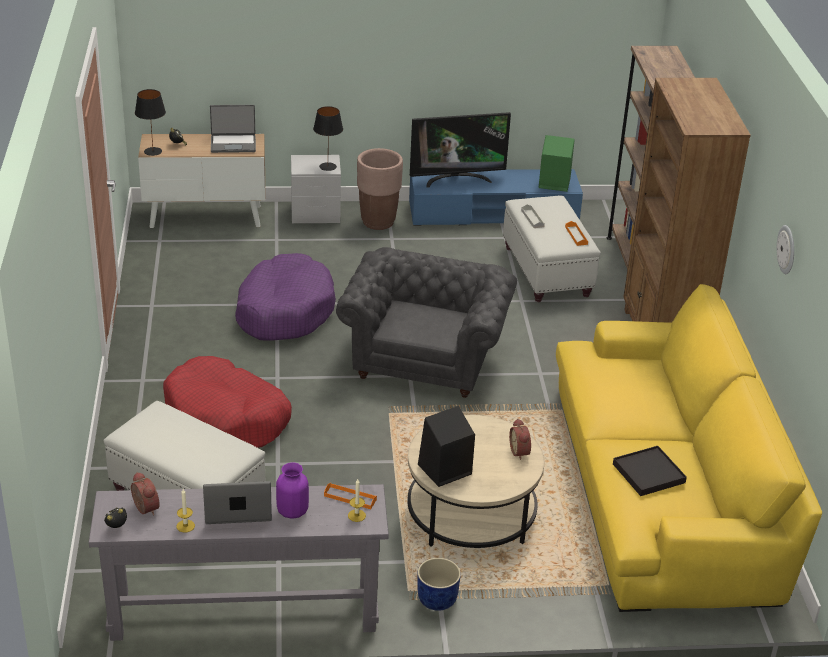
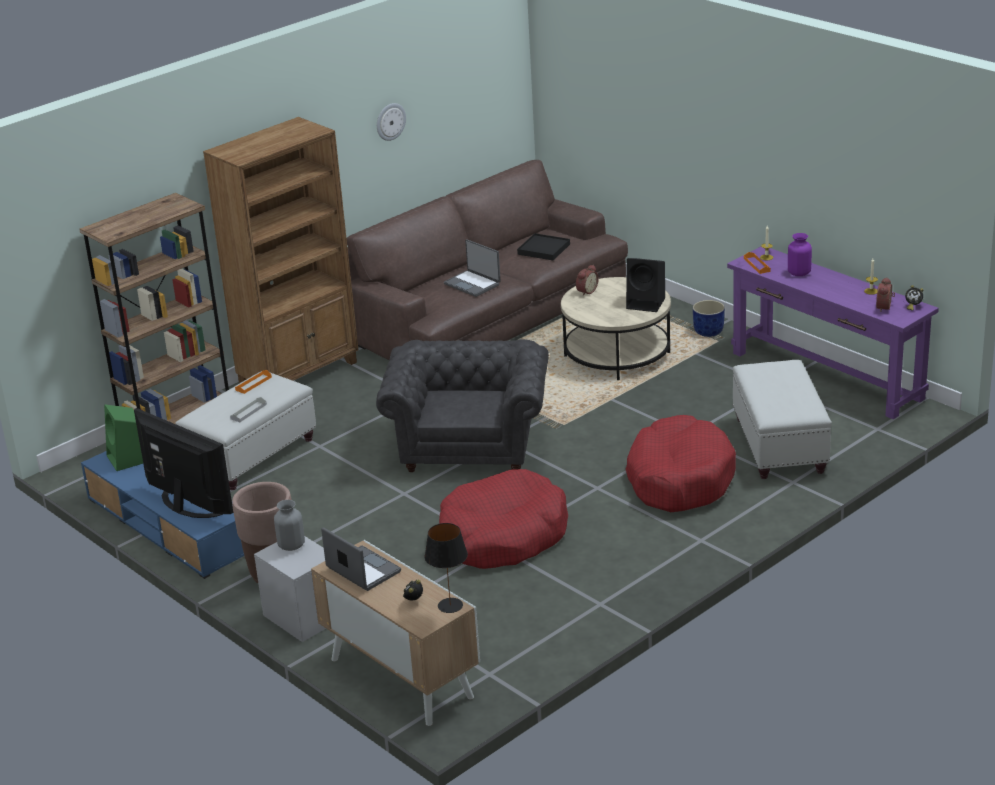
camera: 125 degrees left, 5 degrees down
grey console table [89,484,389,641] -> purple console table [727,247,939,419]
laptop [203,481,272,524] -> laptop moved to [444,239,501,297]
purple dog bed [235,253,336,341] -> red dog bed [439,469,568,569]
black table lamp [313,106,343,171] -> grey vase [274,500,305,551]
grey armchair [336,247,517,398] -> grey armchair turned 120 degrees clockwise [376,339,549,472]
yellow sofa [556,284,822,612] -> brown sofa [347,160,628,360]

